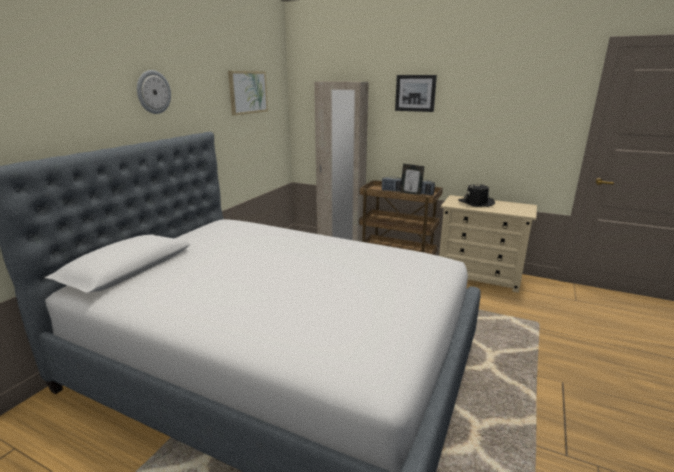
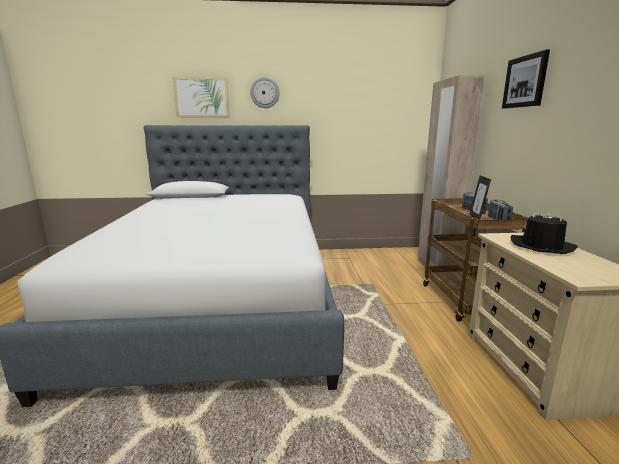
camera: 60 degrees right, 5 degrees down
picture [228,71,268,116] -> picture moved to [173,77,230,117]

